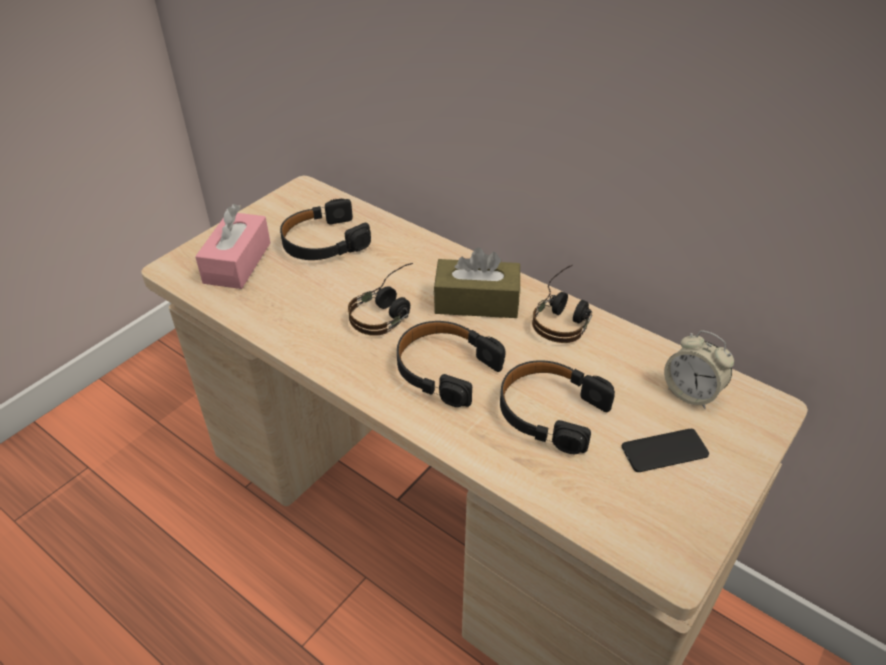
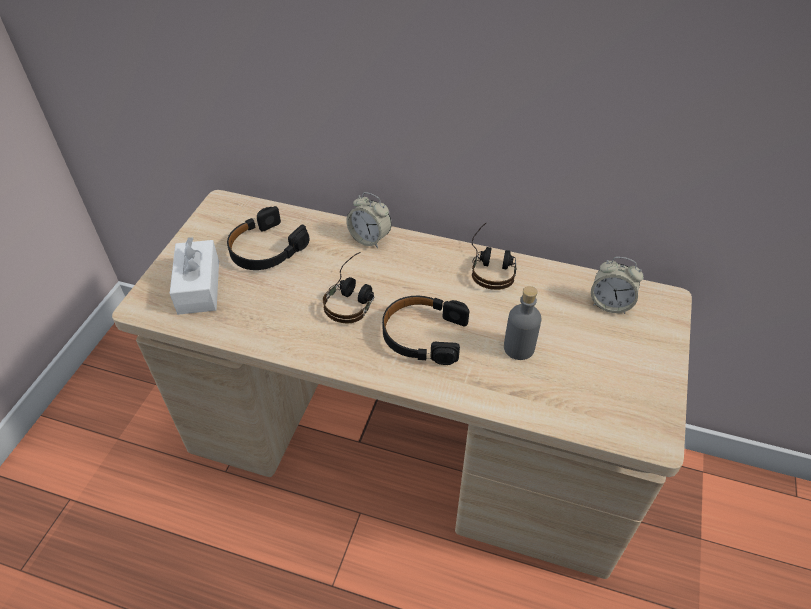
camera: 20 degrees left, 5 degrees up
pink tissue box [195,204,270,289] -> white tissue box [170,237,219,315]
brown tissue box [433,247,520,318] -> none
black headphones [500,360,615,454] -> grey bottle [504,286,542,360]
phone [622,429,709,472] -> none
none -> alarm clock [346,192,392,248]

